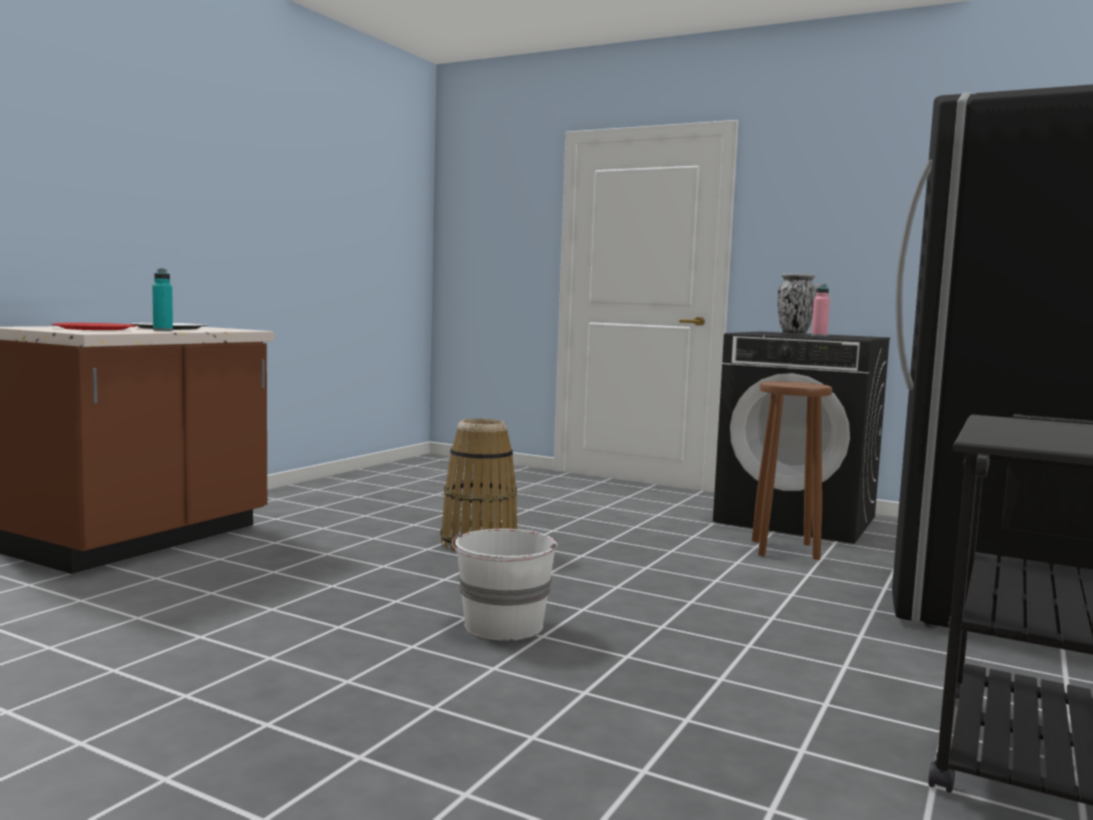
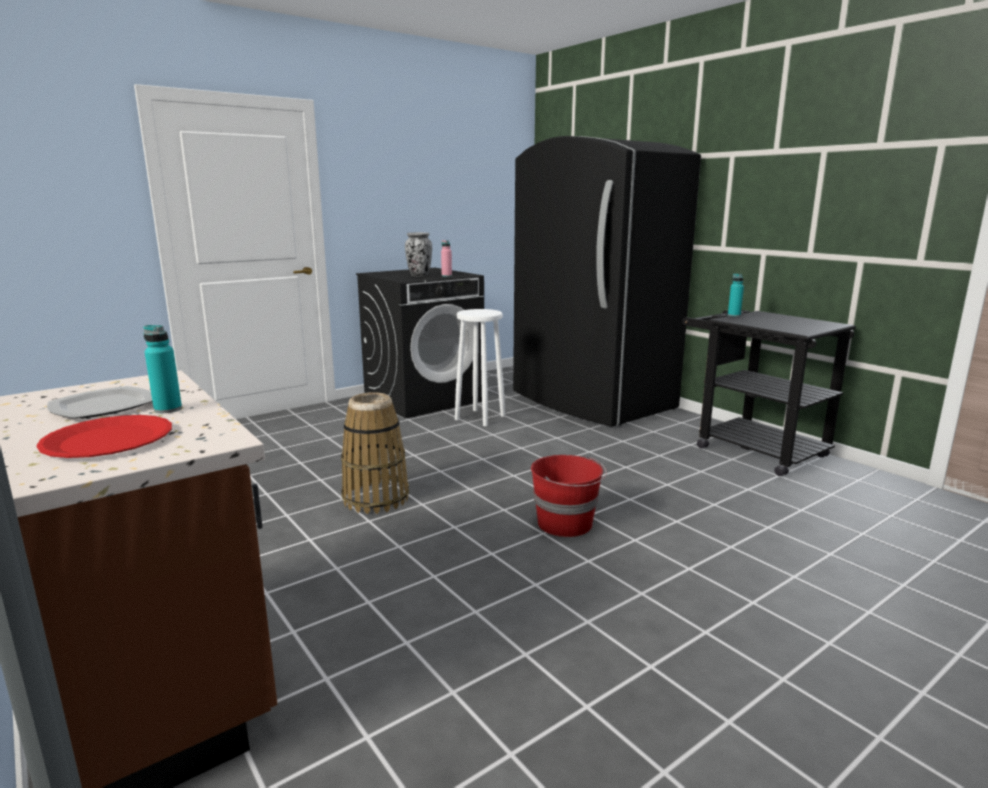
camera: 65 degrees left, 10 degrees up
white bucket [452,529,557,641] -> red bucket [531,455,607,537]
brown stool [752,381,832,560] -> white stool [455,309,505,426]
none -> turquoise bottle [728,274,744,317]

